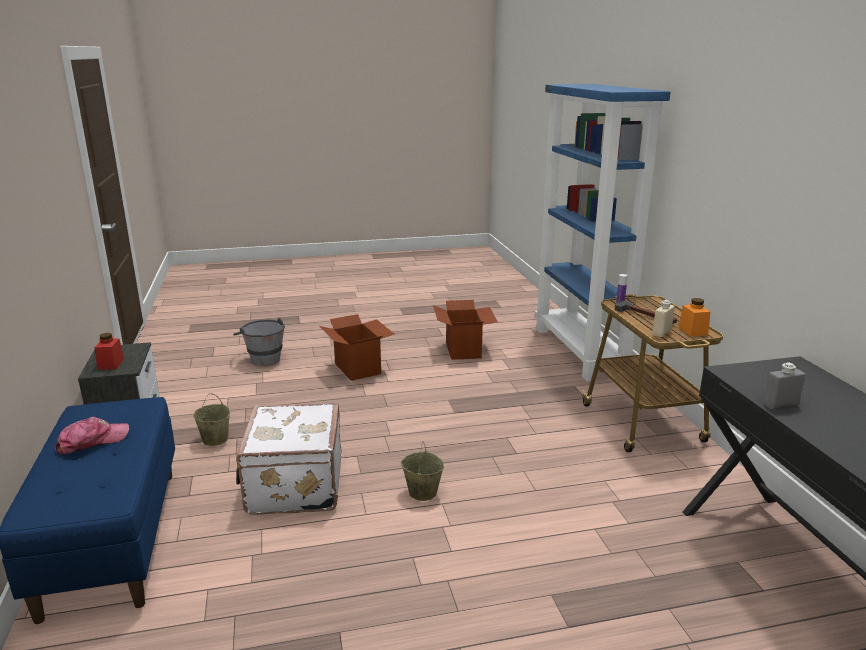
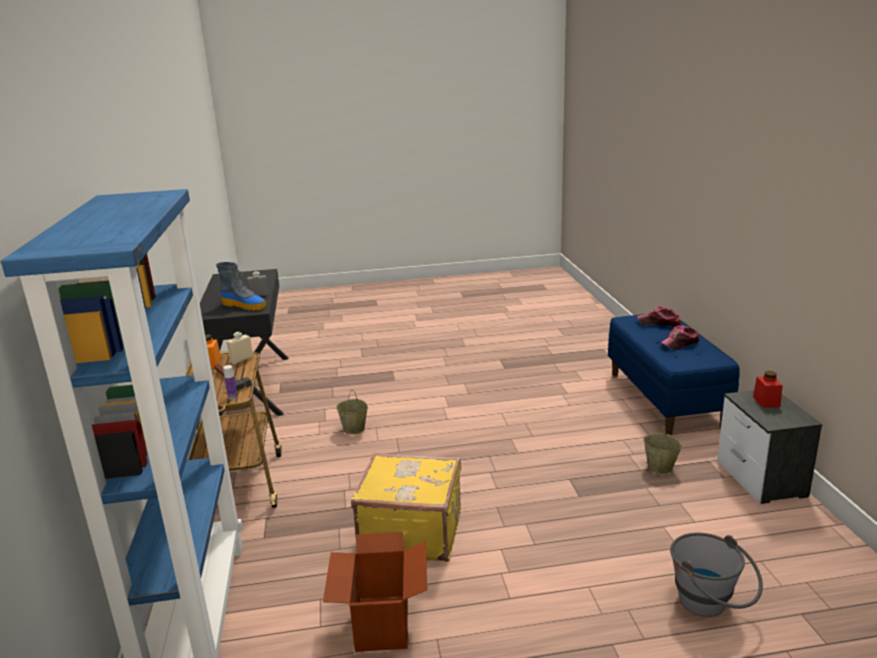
camera: 175 degrees left, 0 degrees up
white suitcase [236,402,342,515] -> none
cardboard box [319,314,394,381] -> none
beige bucket [401,441,444,501] -> beige bucket moved to [336,390,368,434]
none -> boot [216,262,266,311]
none -> yellow suitcase [351,453,461,562]
none -> cap [637,306,681,326]

